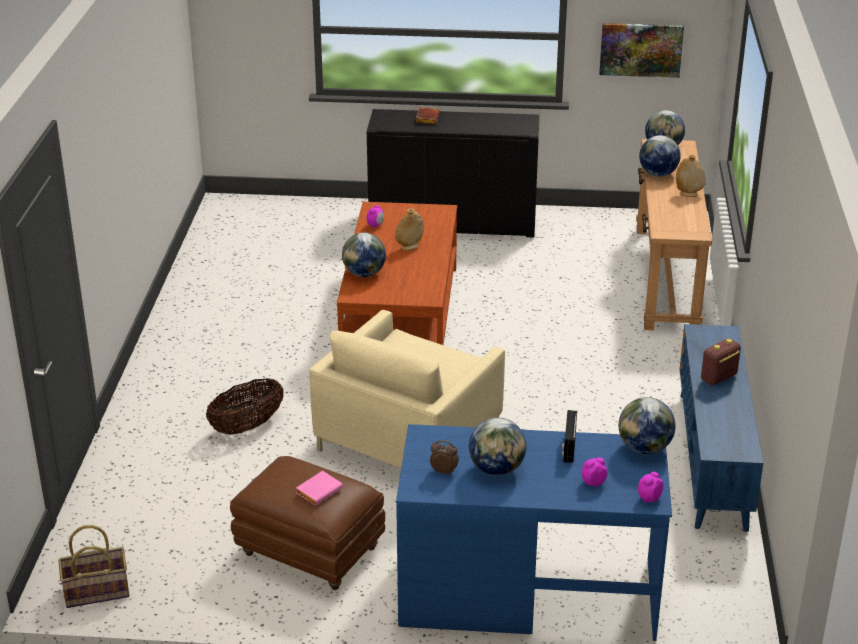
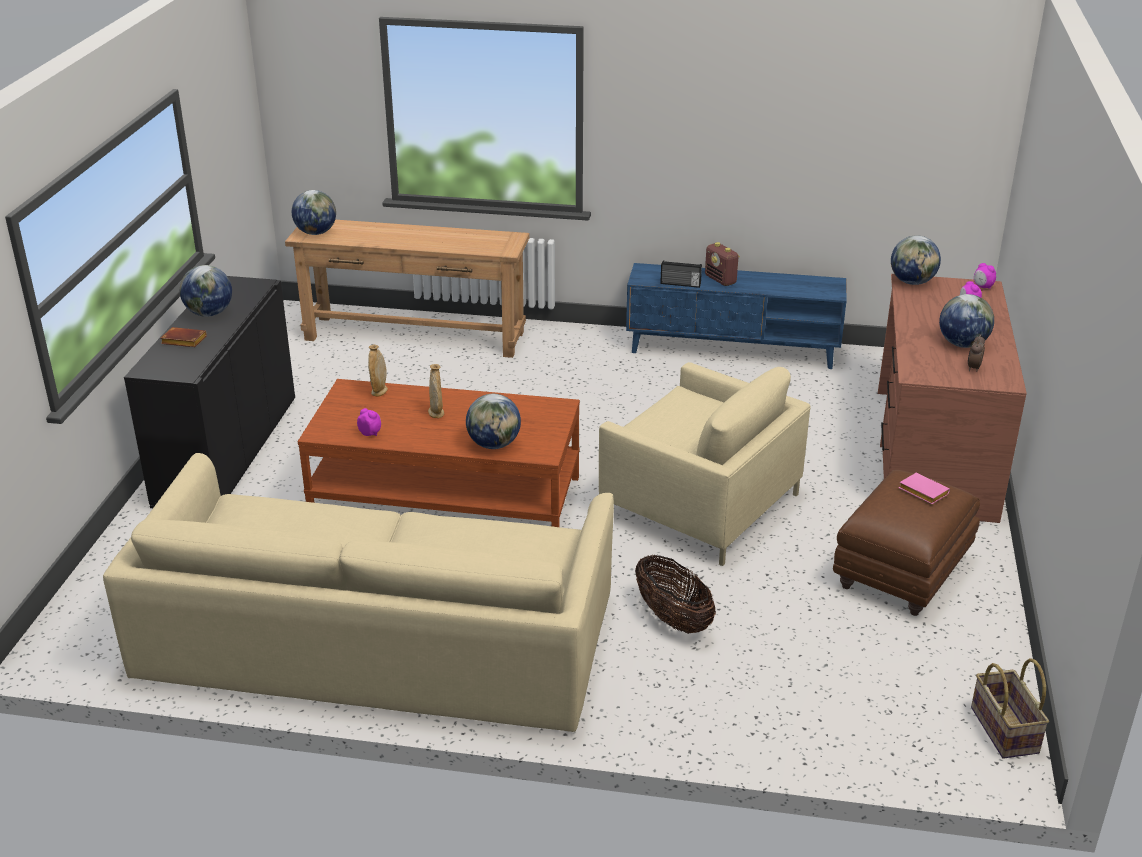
camera: 85 degrees left, 0 degrees up
blue desk [396,424,672,641] -> brown desk [878,274,1027,523]
radio [562,410,577,463] -> radio moved to [660,261,702,288]
picture [599,23,684,78] -> none
globe [639,135,681,177] -> globe moved to [180,265,232,317]
beige vase [676,155,706,197] -> beige vase moved to [368,345,388,397]
none -> beige sofa [103,453,614,732]

